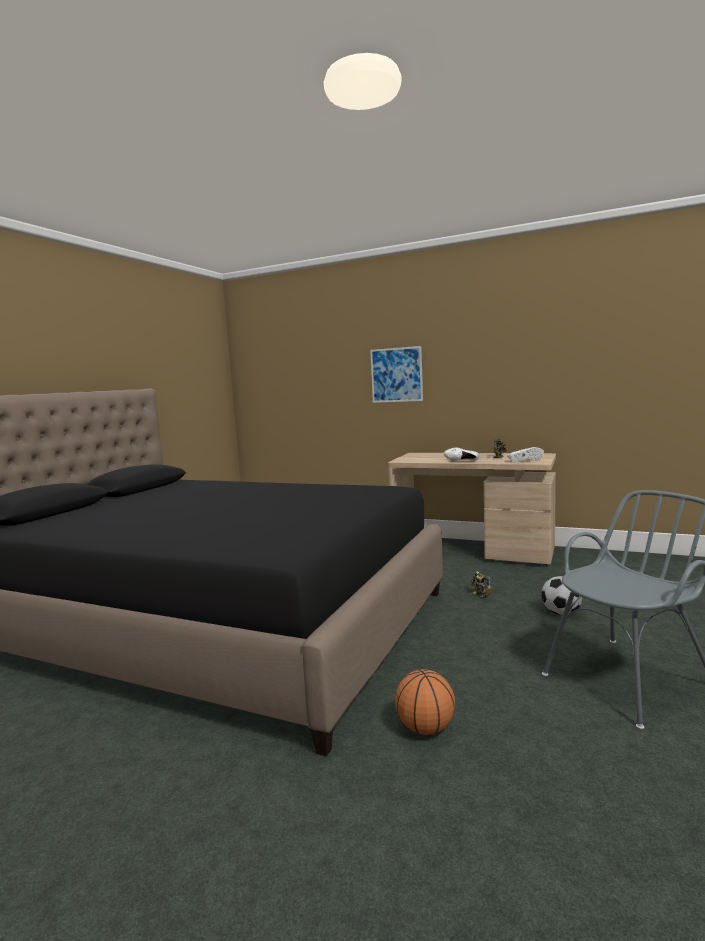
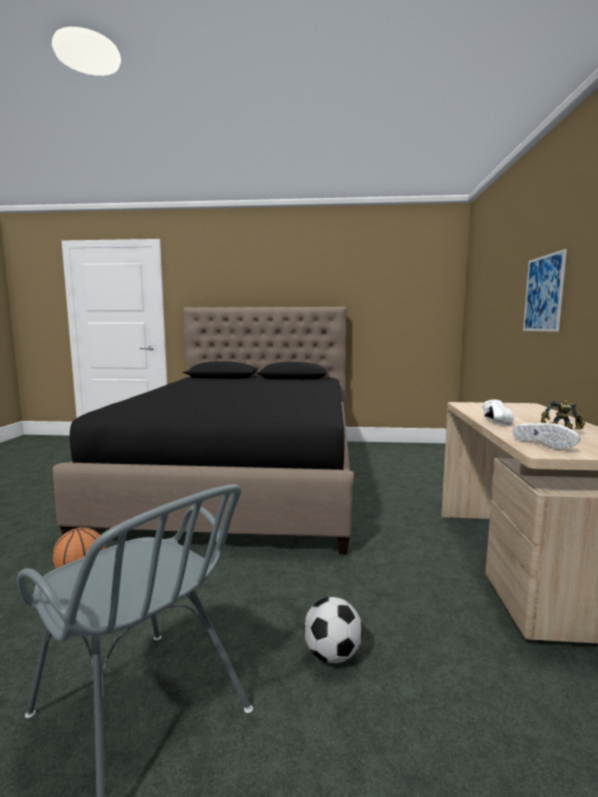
camera: 70 degrees right, 0 degrees up
toy robot [471,571,492,598] -> none

